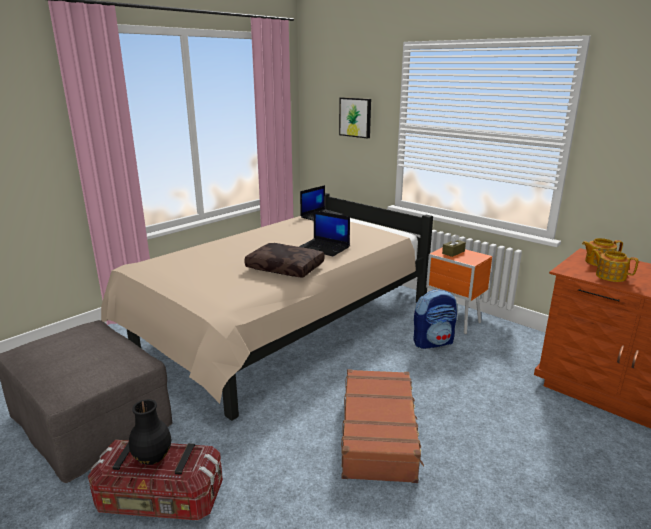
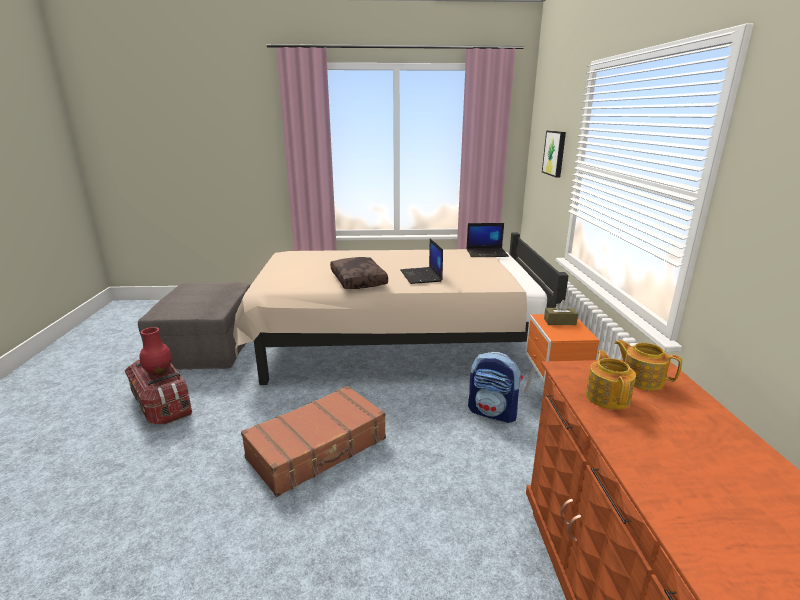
camera: 45 degrees right, 0 degrees up
black vase [129,399,171,465] -> red vase [140,327,172,375]

